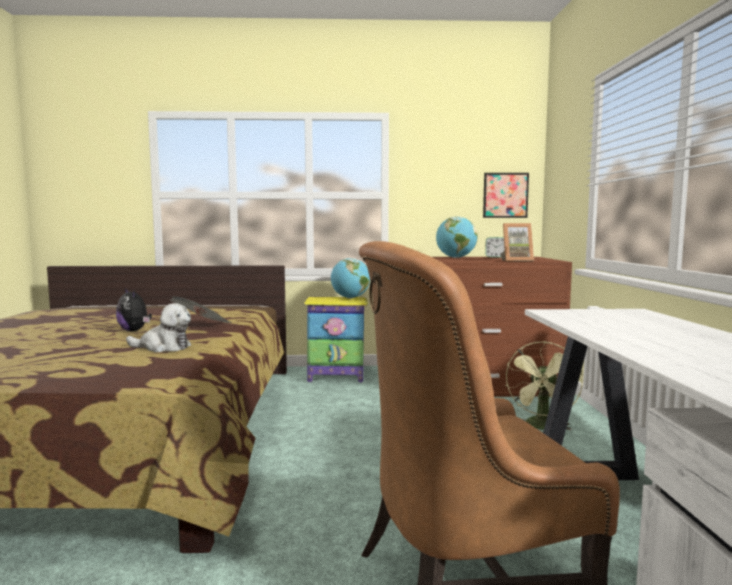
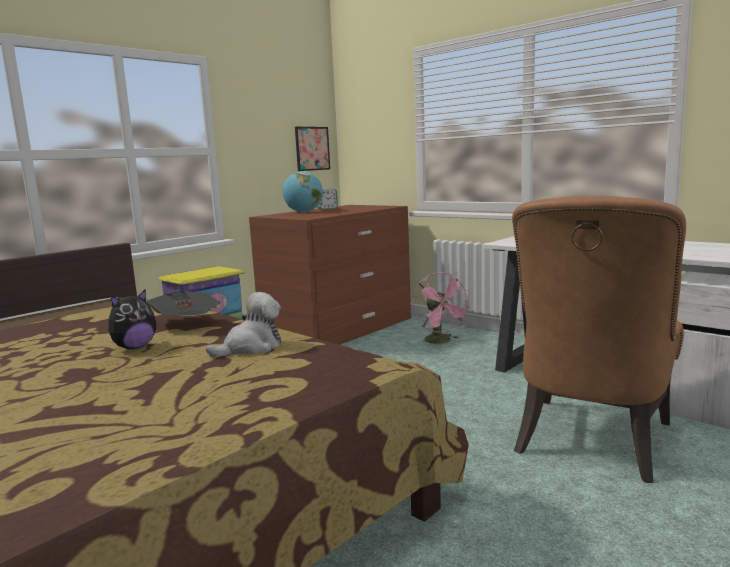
camera: 45 degrees left, 5 degrees up
plush toy [116,289,152,331] -> plush toy turned 45 degrees counterclockwise [108,289,156,349]
globe [331,258,370,298] -> none
picture frame [500,223,534,262] -> none
green fan [505,342,583,430] -> pink fan [413,272,471,346]

